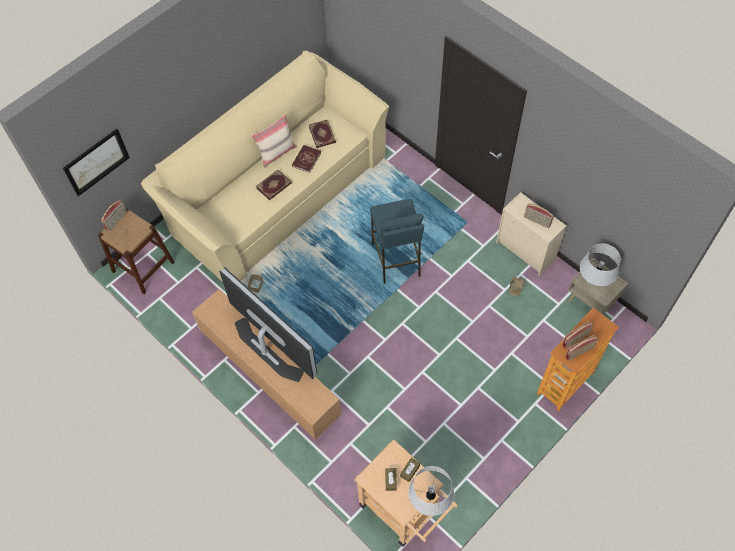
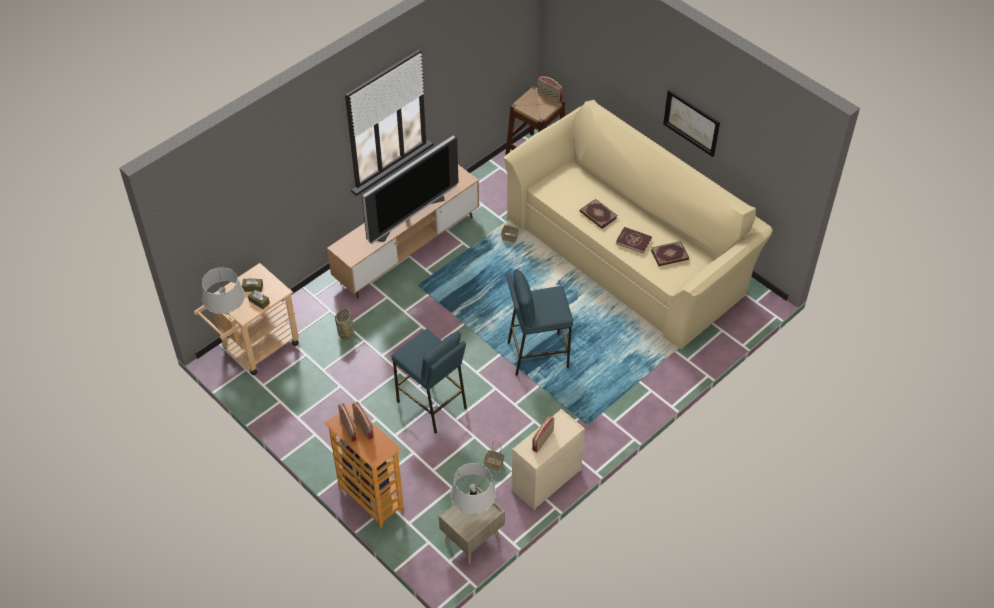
camera: 90 degrees right, 10 degrees down
picture [63,129,130,196] -> picture moved to [663,90,720,157]
beige pillow [251,114,297,168] -> none
none -> basket [335,307,357,348]
none -> blue stool [391,329,467,434]

